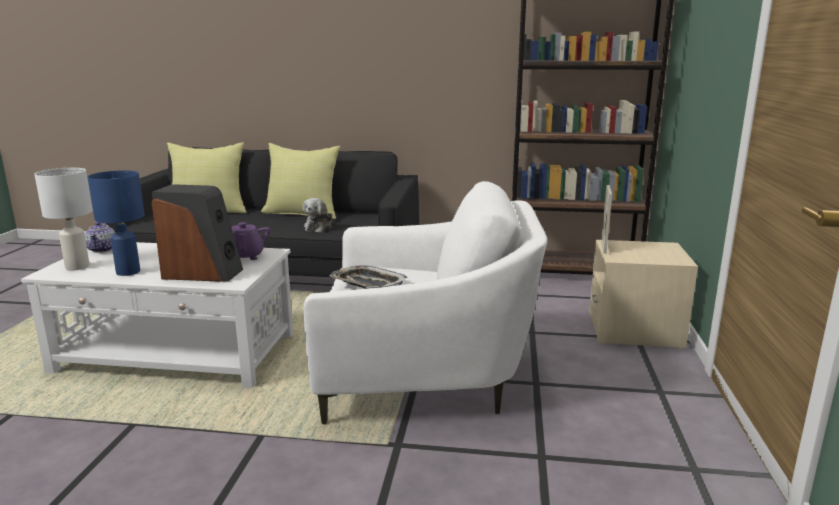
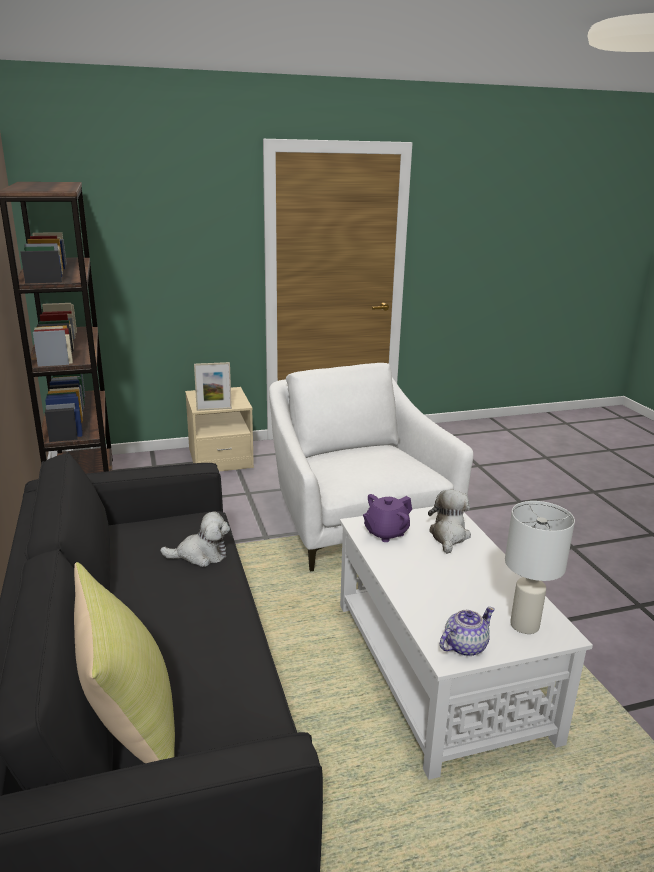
camera: 115 degrees left, 5 degrees up
blue table lamp [88,170,145,276] -> none
speaker [152,184,243,282] -> plush toy [428,490,471,554]
yellow pillow [261,143,340,219] -> none
tray [329,265,408,289] -> none

